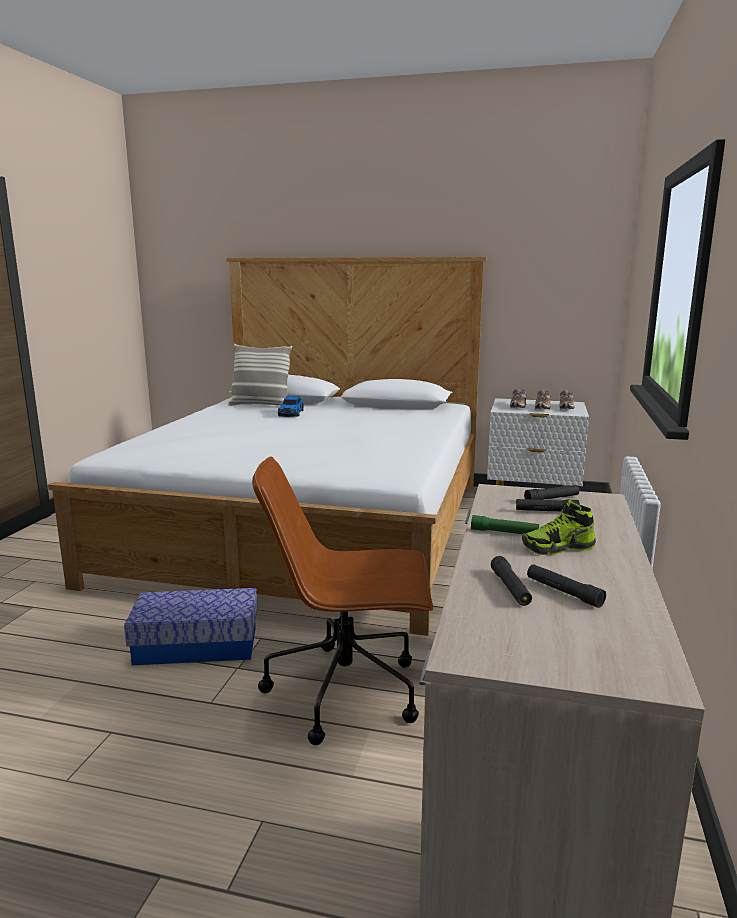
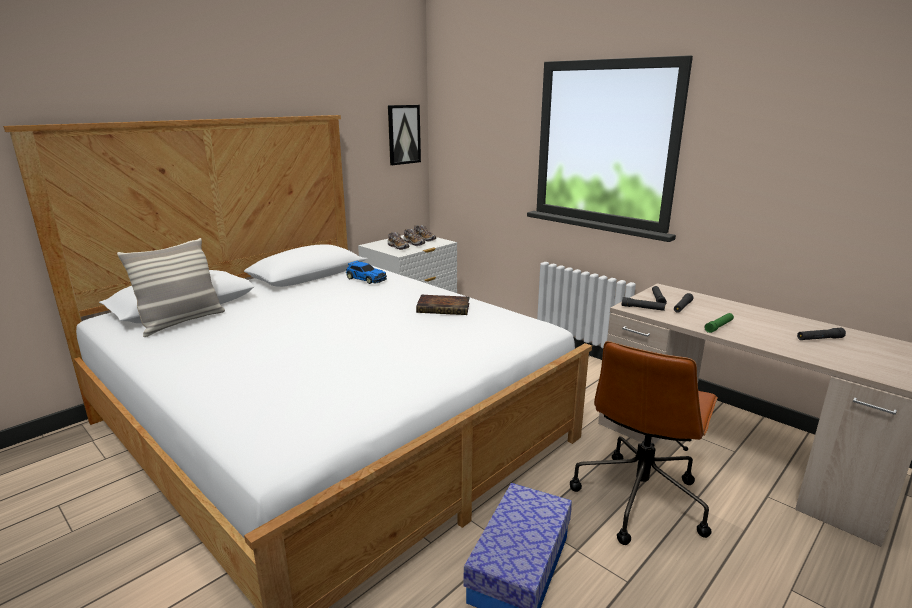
camera: 60 degrees left, 5 degrees up
toy car [278,396,304,417] -> toy car moved to [346,260,387,284]
black flashlight [491,556,532,606] -> black flashlight moved to [622,297,666,311]
shoe [522,500,596,555] -> none
none -> picture [388,105,421,165]
none -> book [416,295,470,315]

